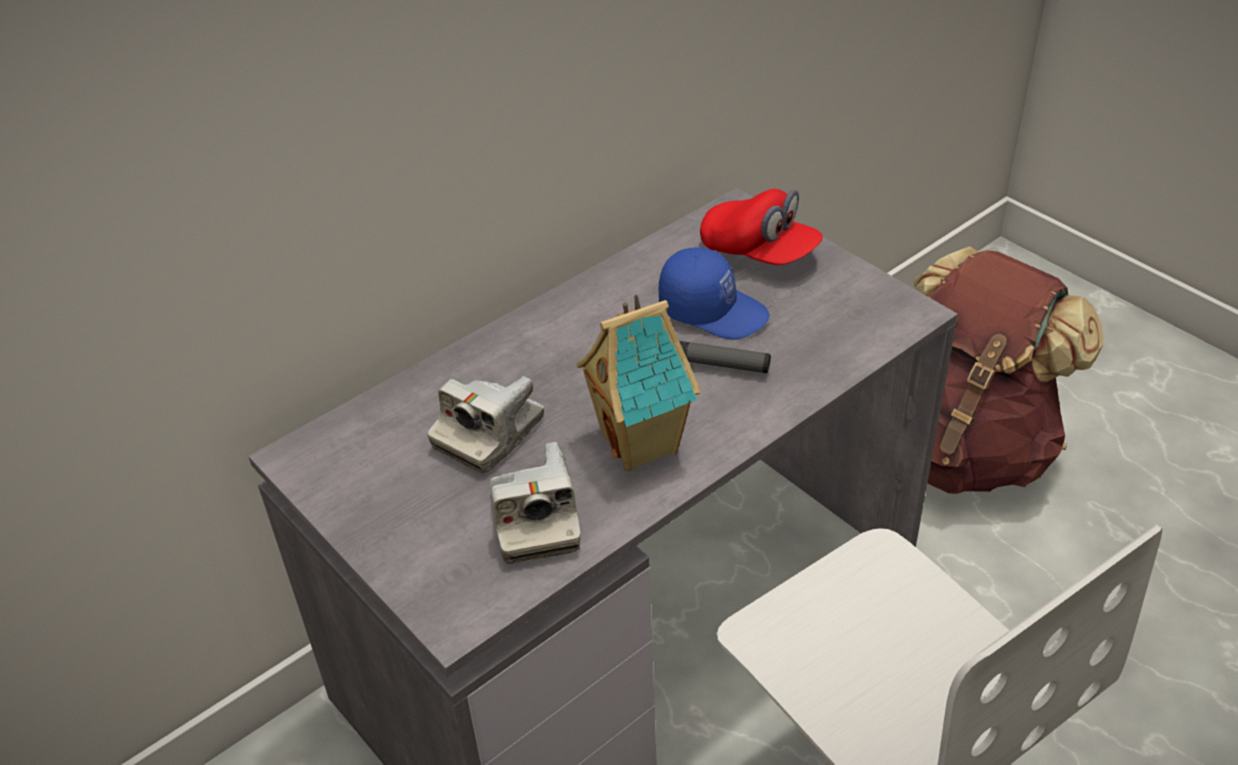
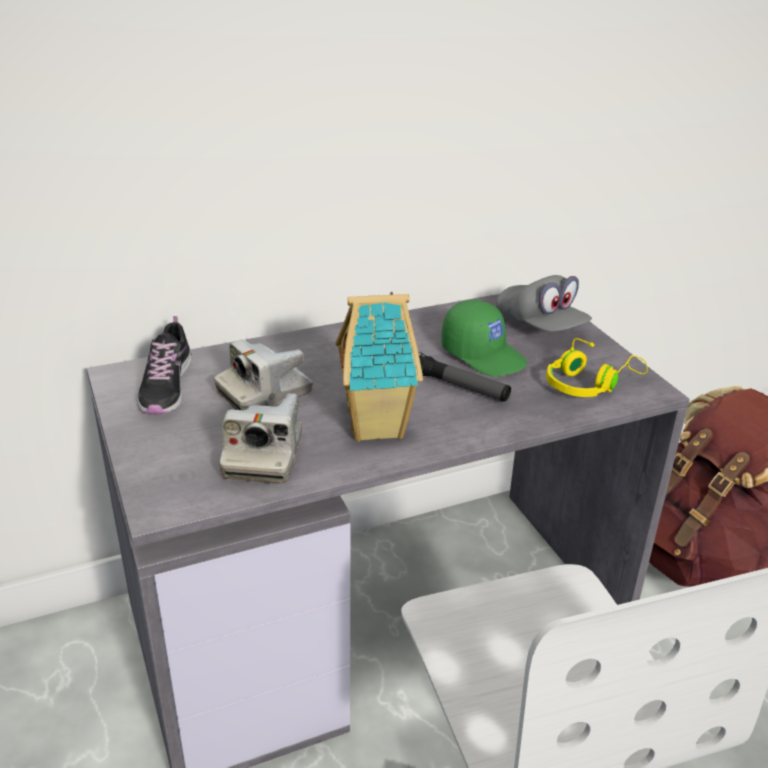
camera: 15 degrees right, 10 degrees down
blue cap [659,247,770,340] -> green cap [441,300,527,377]
red cap [700,189,823,265] -> grey cap [496,275,592,332]
none -> shoe [137,316,192,414]
none -> yellow headphones [546,338,648,397]

